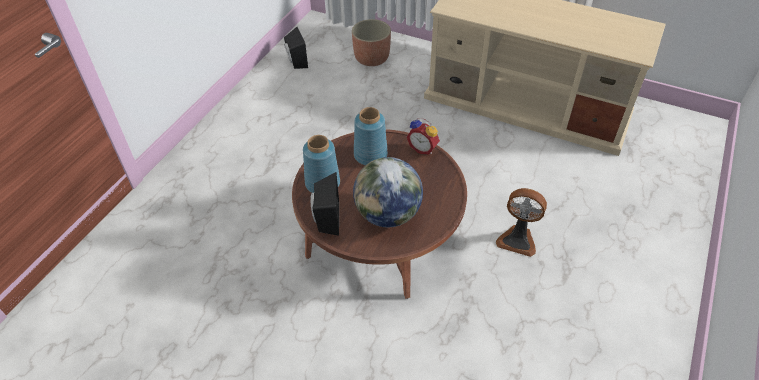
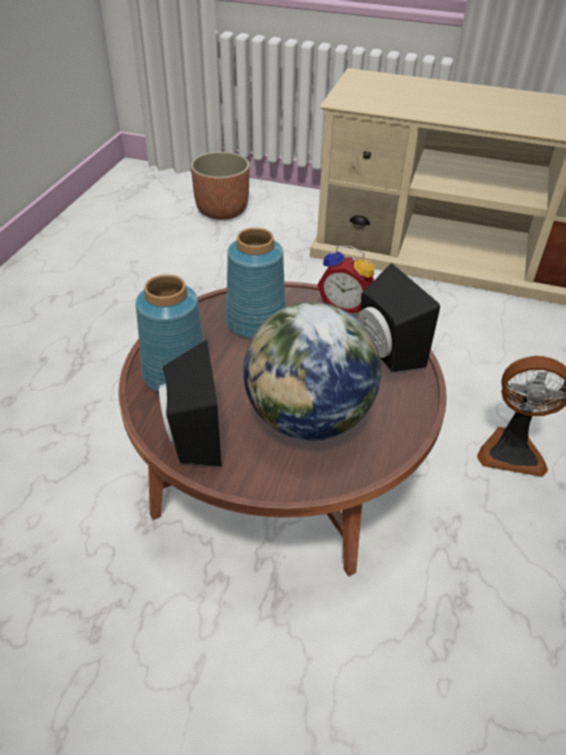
camera: 10 degrees left, 5 degrees down
black speaker [284,27,308,69] -> black speaker moved to [358,263,440,372]

